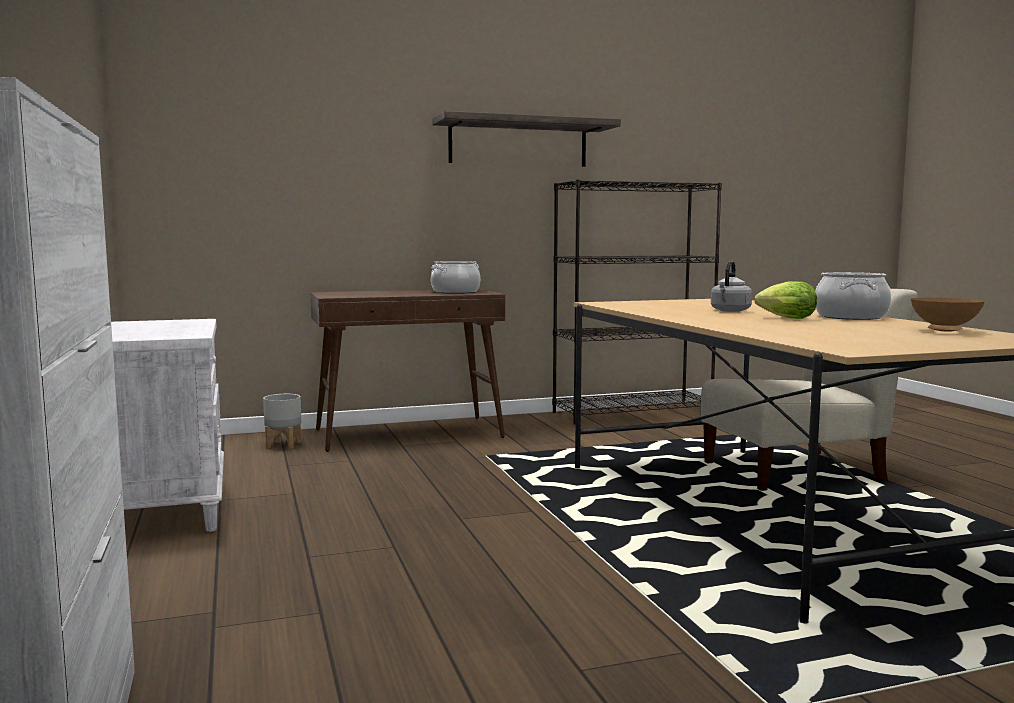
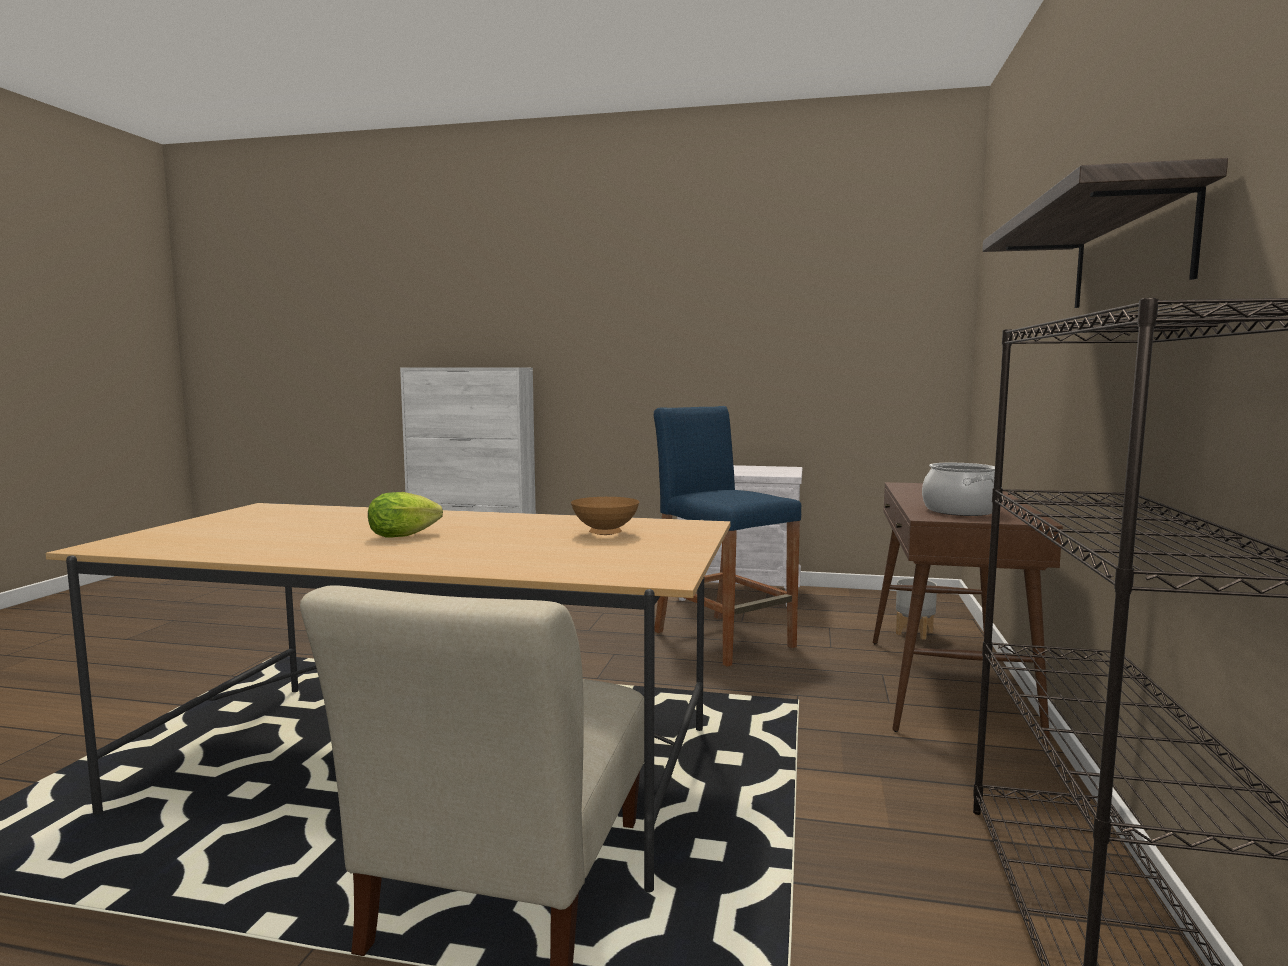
camera: 120 degrees right, 0 degrees up
grey kettle [711,261,752,312] -> none
cooking pot [815,272,891,320] -> none
brown bowl [911,297,985,332] -> brown bowl moved to [571,497,639,535]
none -> blue stool [654,406,801,667]

